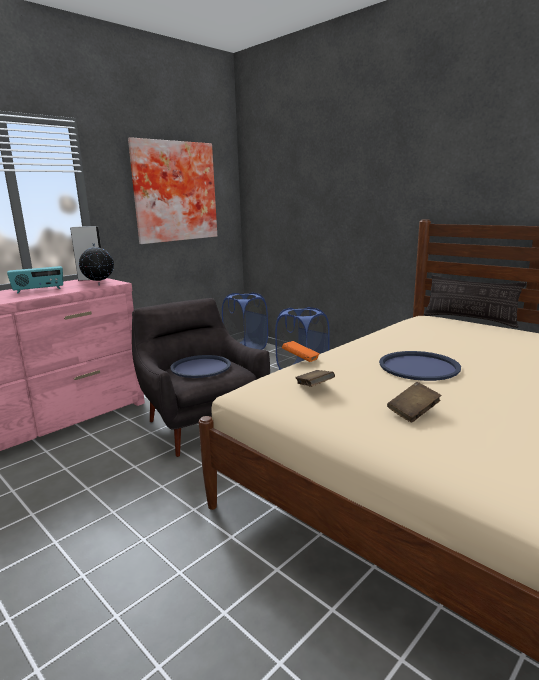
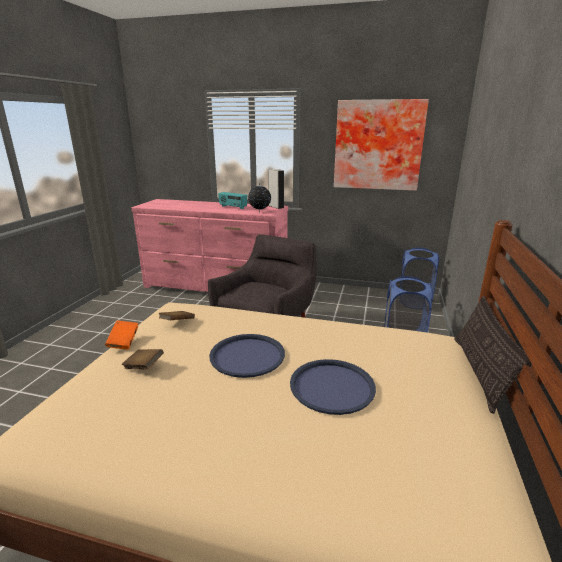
camera: 60 degrees right, 5 degrees up
blue tray [170,355,231,378] -> blue tray moved to [290,359,376,415]
orange book [282,341,320,362] -> orange book moved to [105,320,138,349]

